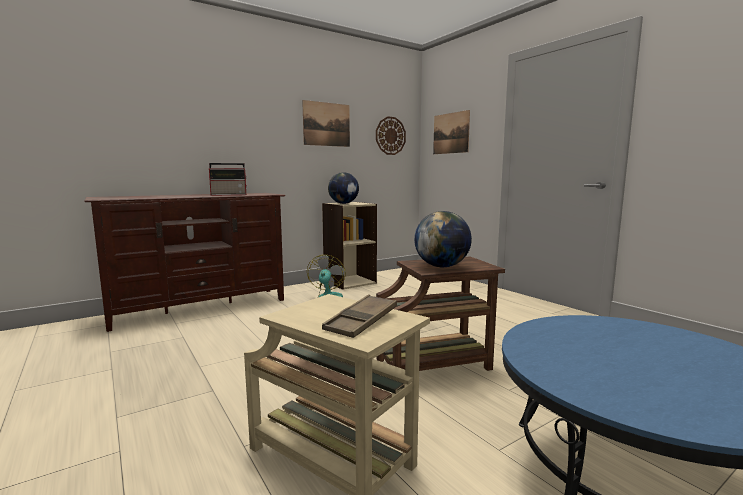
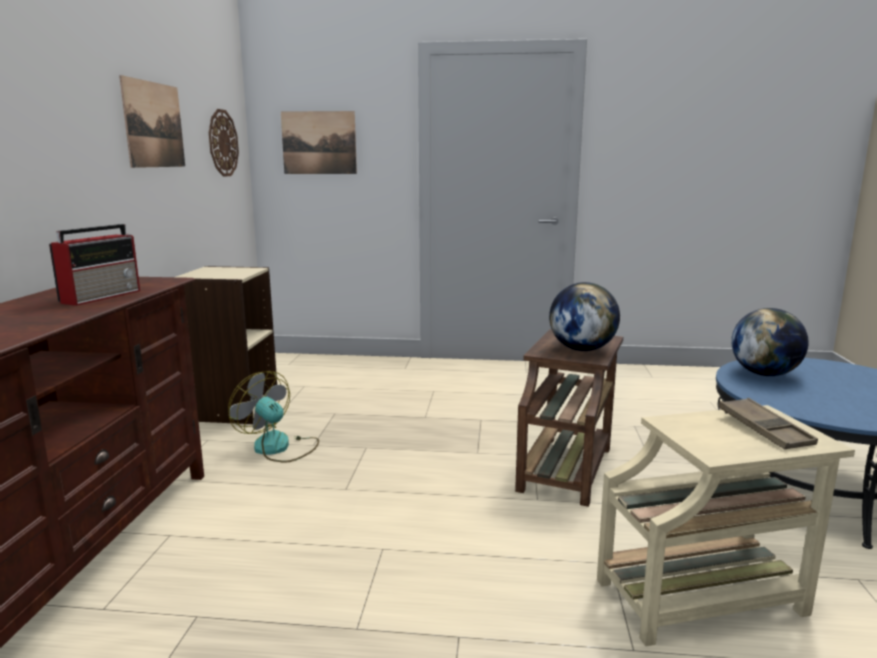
camera: 50 degrees left, 5 degrees up
globe [328,172,359,204] -> globe moved to [731,308,809,376]

